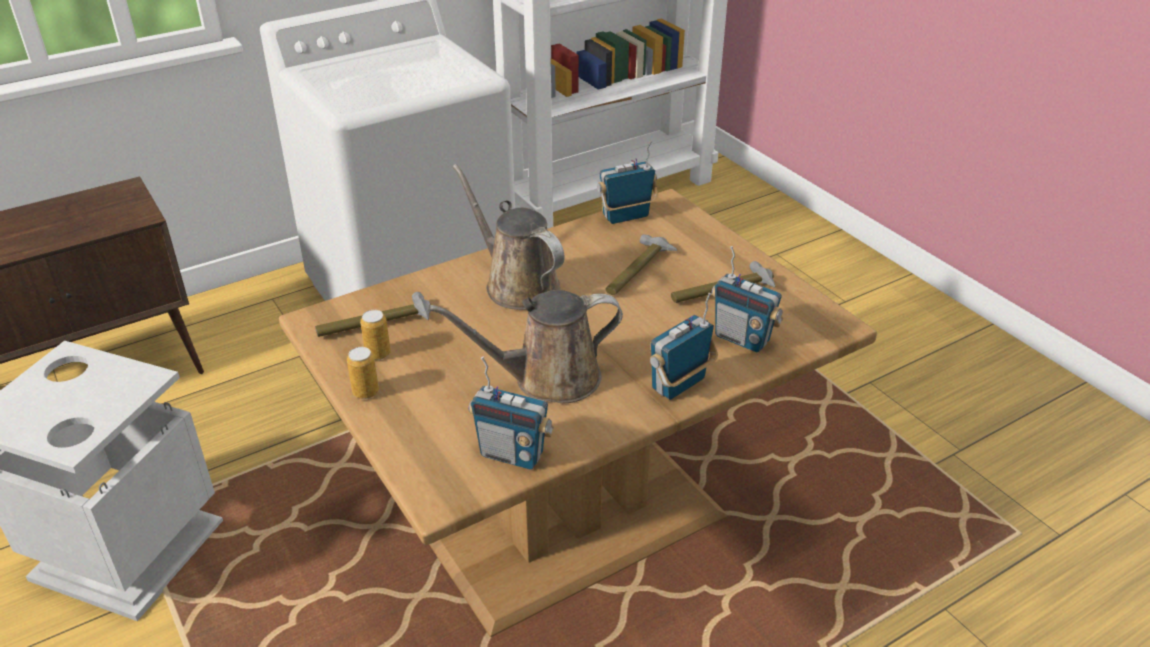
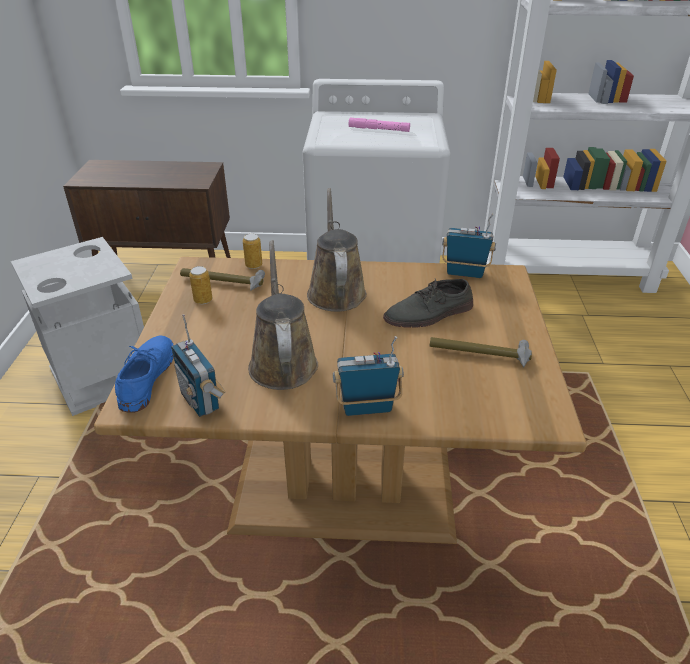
camera: 35 degrees right, 0 degrees up
can [347,347,379,399] -> can moved to [243,233,262,269]
brown watering can [429,290,623,404] -> brown watering can turned 60 degrees clockwise [248,240,318,390]
hammer [605,234,677,295] -> grey shoe [383,279,473,328]
radio [711,246,783,352] -> none
none -> blue shoe [115,336,174,413]
none -> pink flashlight [349,117,410,132]

